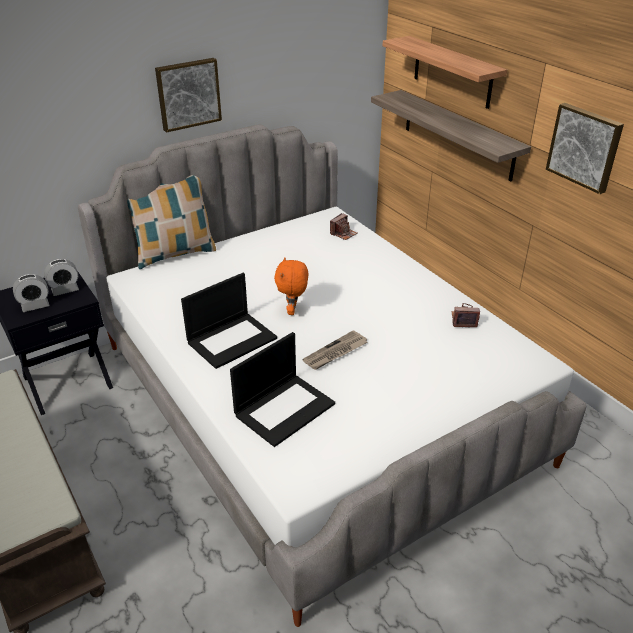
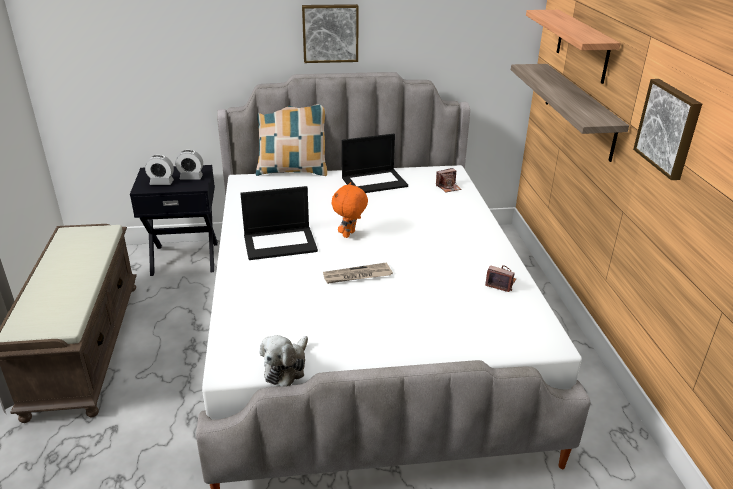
camera: 25 degrees right, 5 degrees down
laptop [230,332,335,447] -> laptop moved to [342,134,408,193]
none -> plush toy [260,335,308,387]

